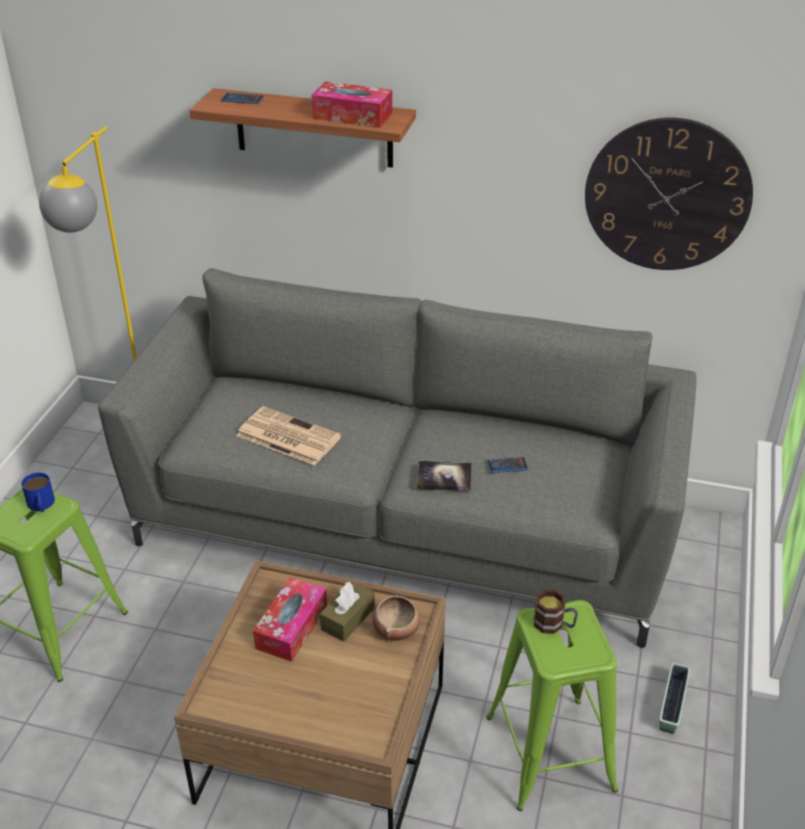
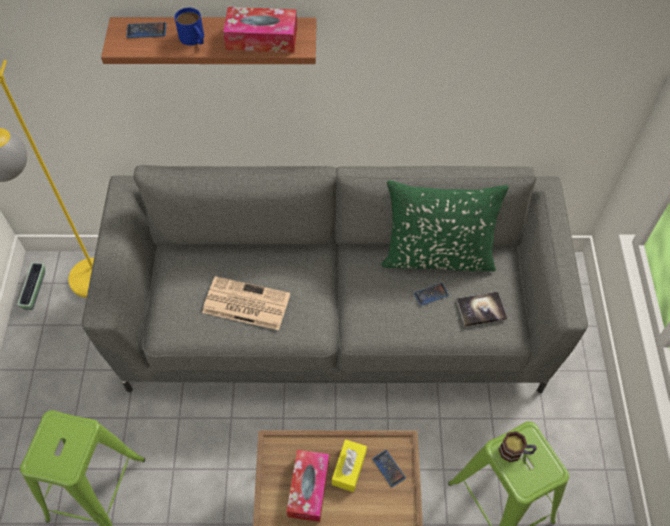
camera: 15 degrees left, 20 degrees up
blue mug [21,473,55,512] -> blue mug moved to [175,8,204,45]
brown tissue box [320,580,375,642] -> yellow tissue box [332,439,367,492]
bowl [373,596,420,641] -> phone [372,450,406,487]
book [417,461,472,491] -> book moved to [456,292,507,327]
wall clock [585,118,753,270] -> none
planter [659,663,690,734] -> planter moved to [17,262,45,310]
none -> green pillow [381,180,509,271]

